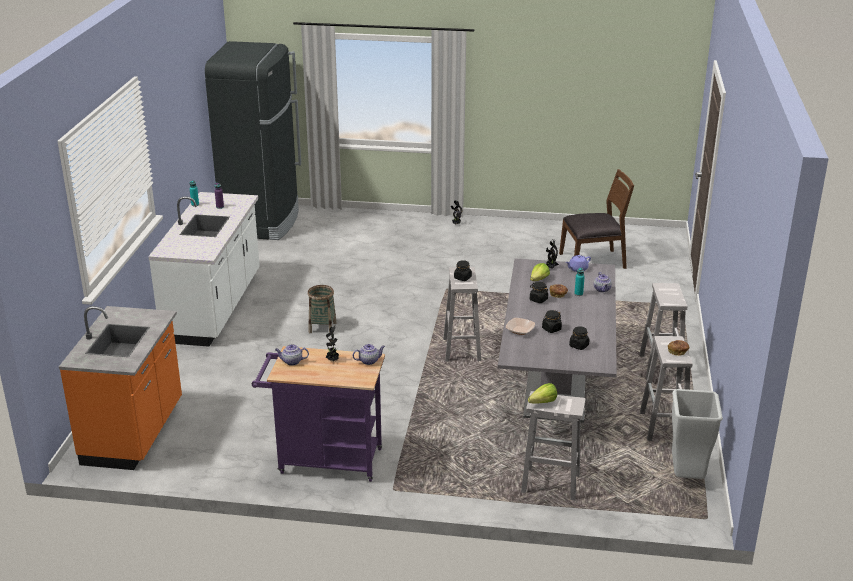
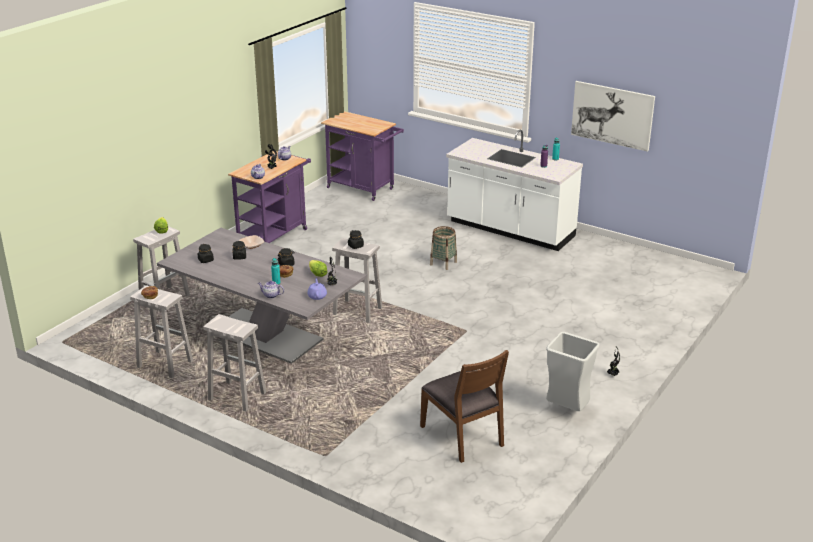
camera: 115 degrees right, 0 degrees up
orange counter [59,306,182,470] -> purple cart [321,111,404,201]
black fridge [205,41,301,240] -> none
brown chair [559,169,634,269] -> brown chair turned 45 degrees counterclockwise [420,350,509,463]
grey trash can [672,389,723,479] -> grey trash can moved to [546,332,599,411]
none -> picture [571,81,655,152]

